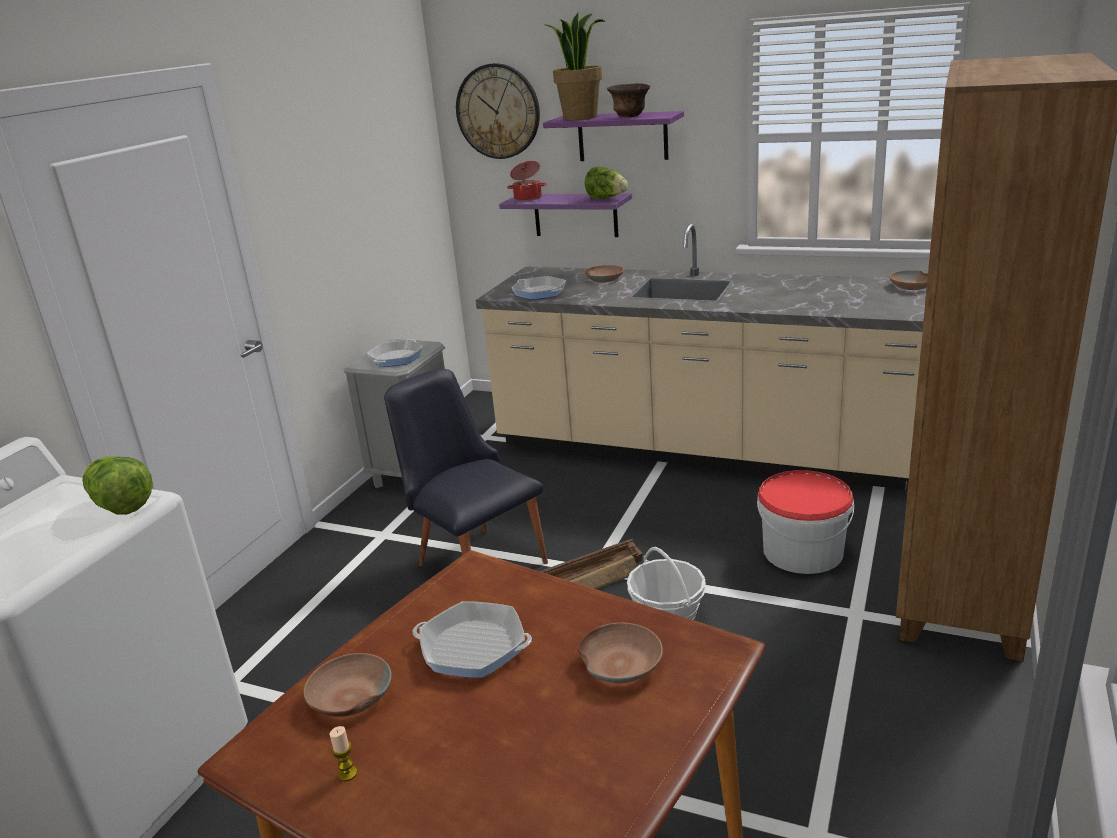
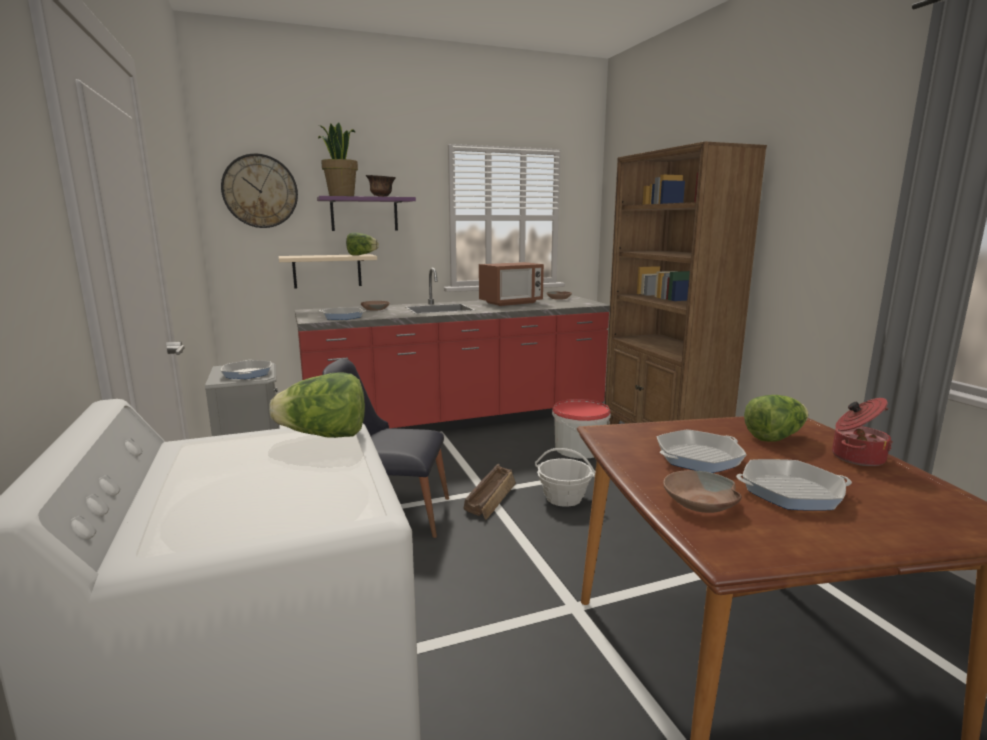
camera: 45 degrees left, 10 degrees down
candle [330,726,357,781] -> none
beige counter [476,224,927,489] -> red counter [295,268,610,432]
purple shelf [499,194,632,237] -> beige shelf [279,254,377,289]
cooking pot [507,161,547,201] -> cooking pot moved to [832,398,893,466]
brown bowl [578,623,663,683] -> lettuce [744,395,808,442]
none -> microwave [479,262,544,306]
none -> frying pan [736,459,852,511]

